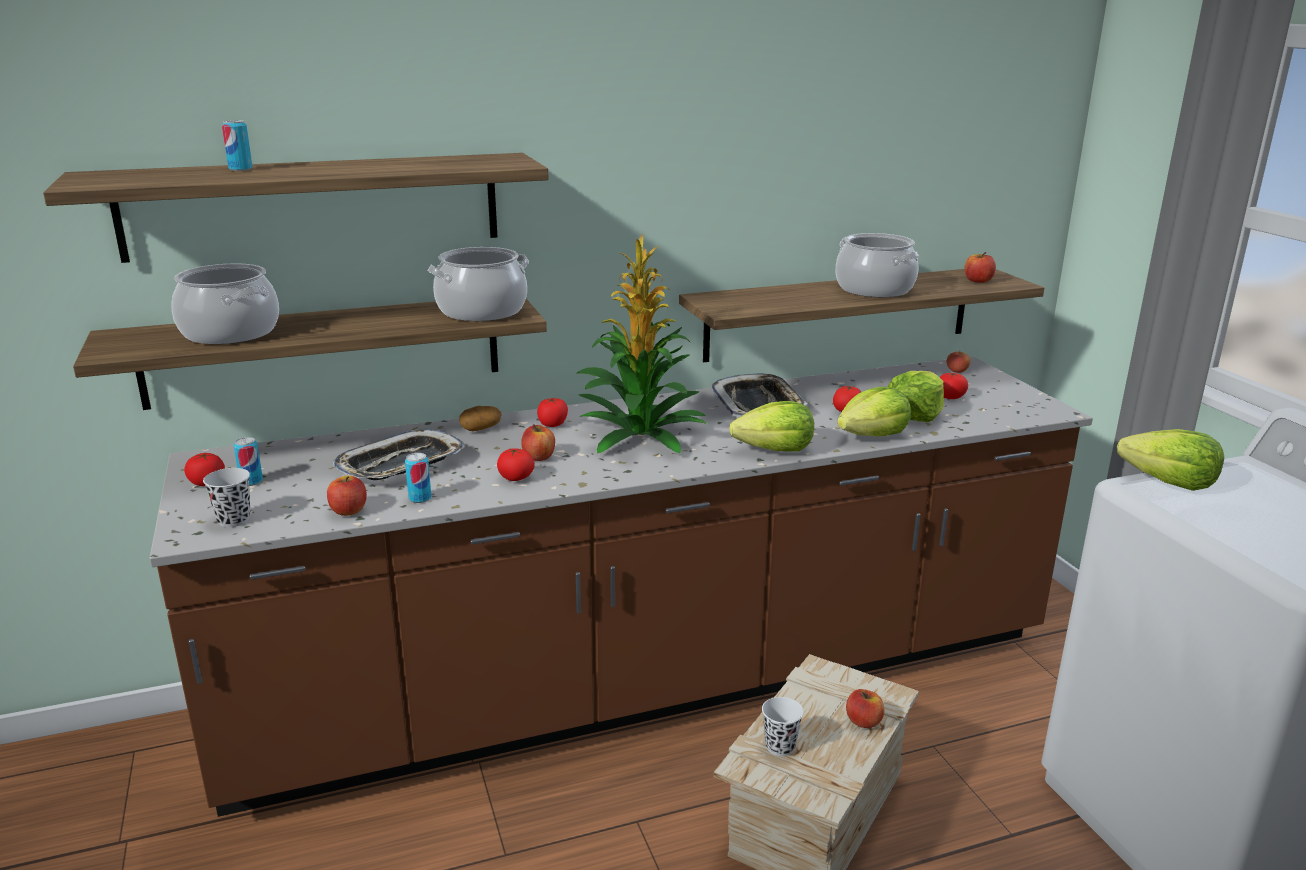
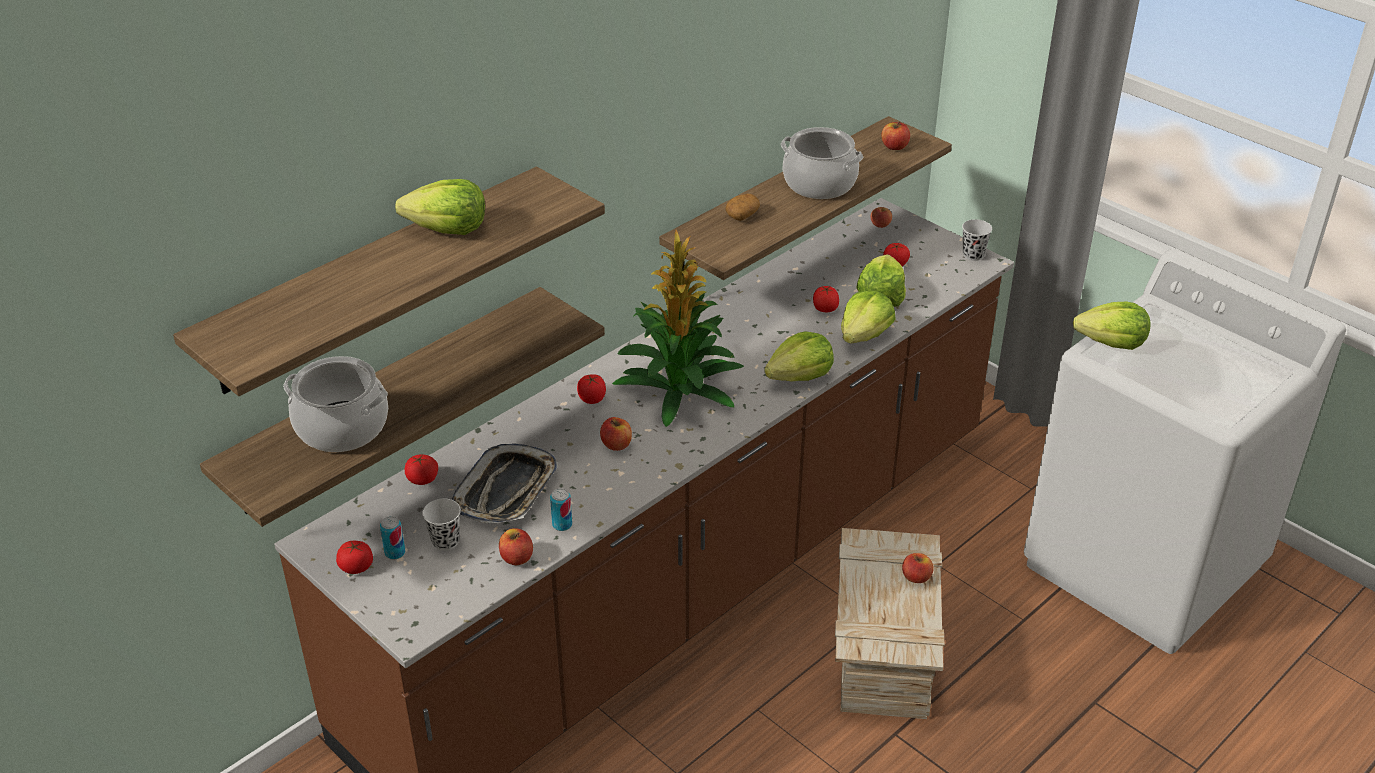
camera: 25 degrees left, 15 degrees up
black cup [203,468,250,527] -> black cup moved to [962,219,992,261]
can [222,120,253,171] -> none
cooking pot [428,247,529,321] -> none
potato [459,406,501,431] -> potato moved to [725,194,760,221]
tomato [497,448,535,481] -> tomato moved to [405,455,438,485]
tray [711,373,808,417] -> none
white cup [762,697,804,756] -> white cup moved to [422,499,461,551]
none -> lettuce [395,179,485,235]

